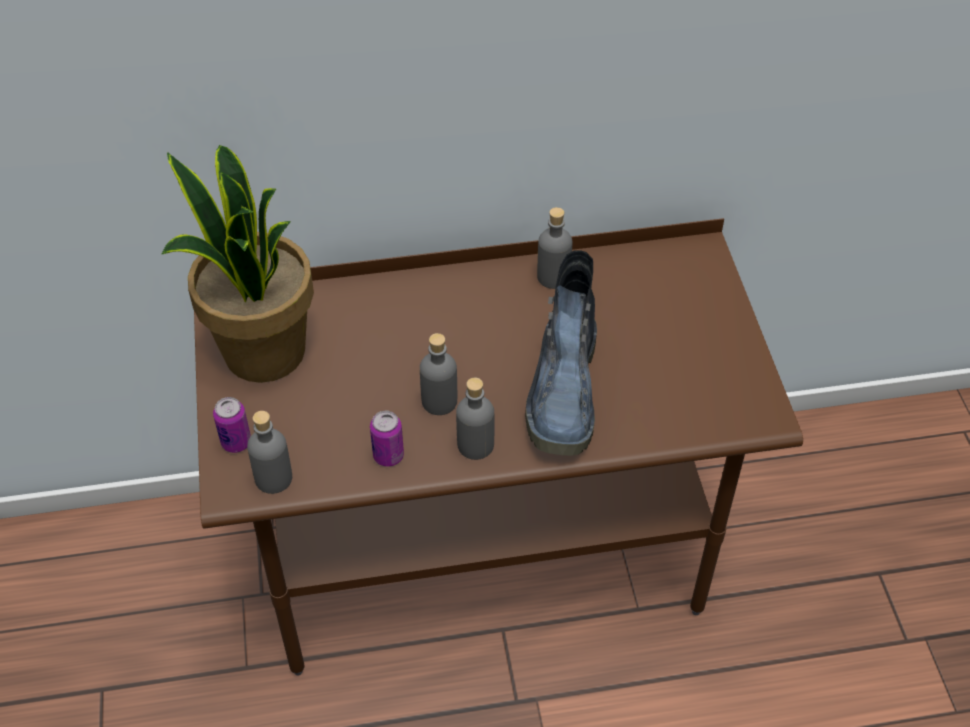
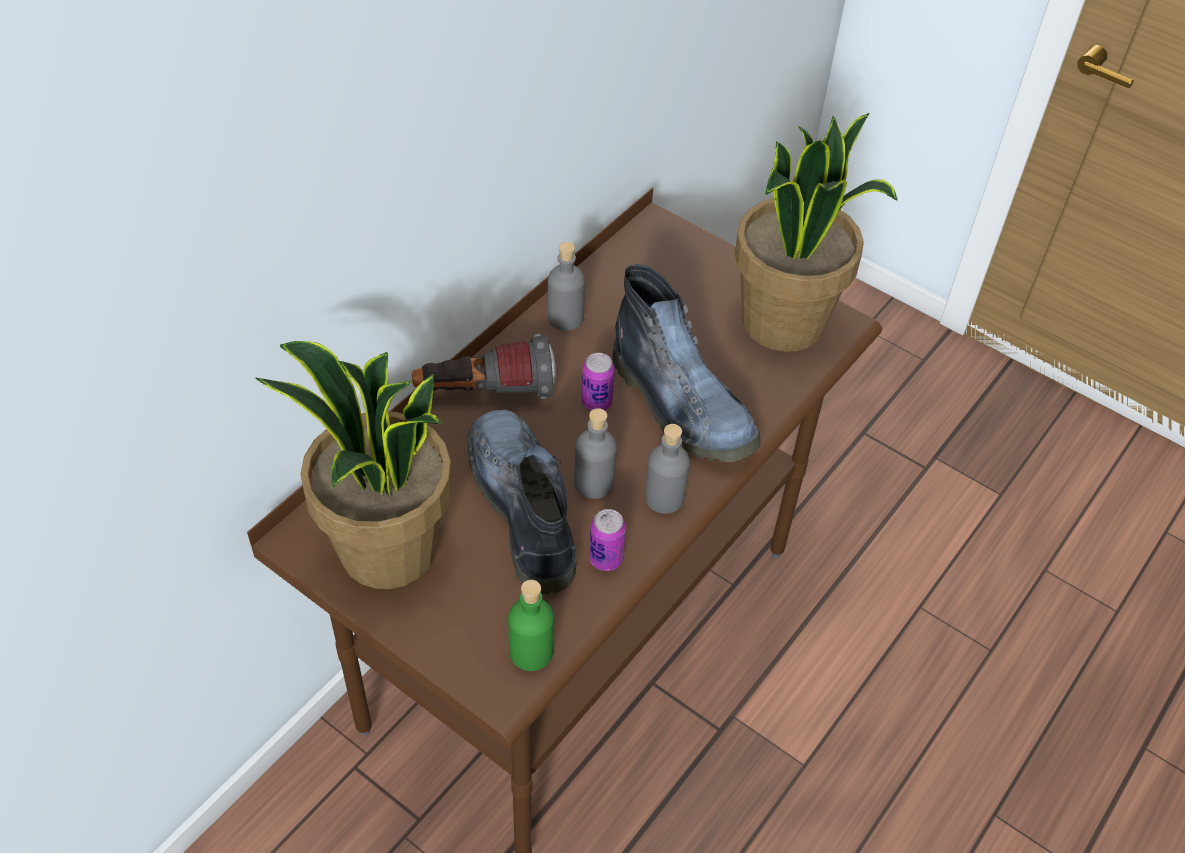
camera: 45 degrees left, 0 degrees up
can [213,397,251,453] -> can moved to [581,353,615,411]
grey bottle [247,411,292,494] -> green bottle [508,580,554,671]
none -> flashlight [412,334,556,399]
none -> boot [468,409,576,594]
none -> potted plant [734,113,898,352]

